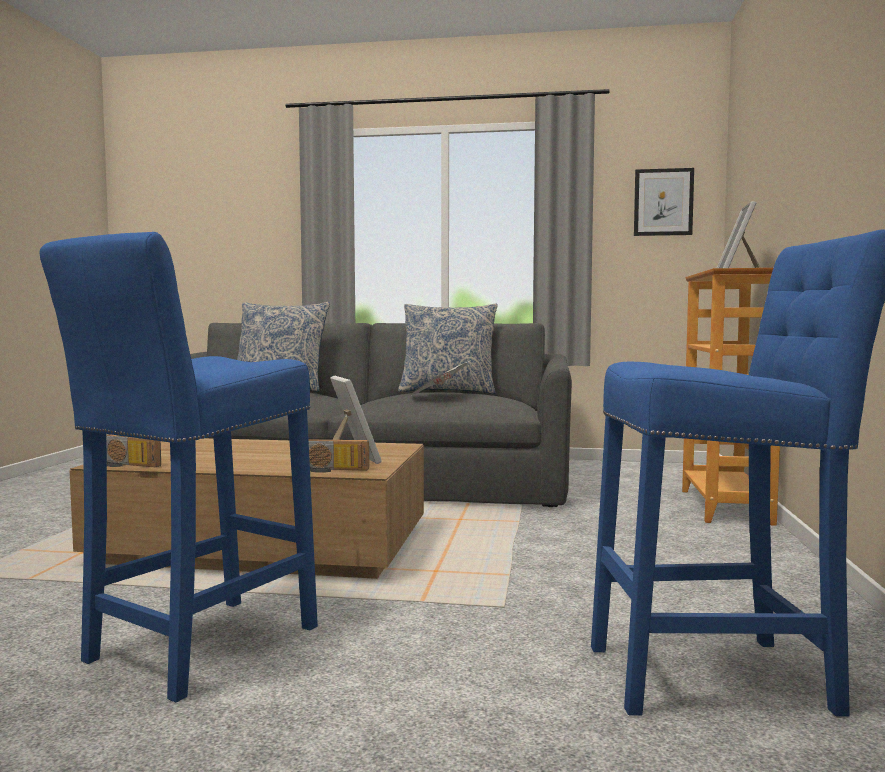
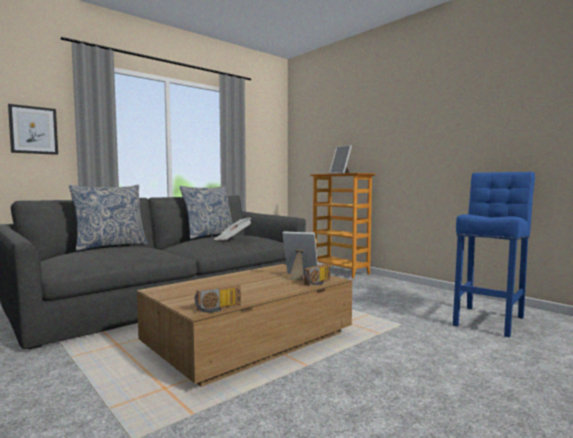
camera: 50 degrees left, 0 degrees up
blue stool [40,232,318,703] -> none
picture [634,168,694,236] -> picture moved to [8,104,58,155]

